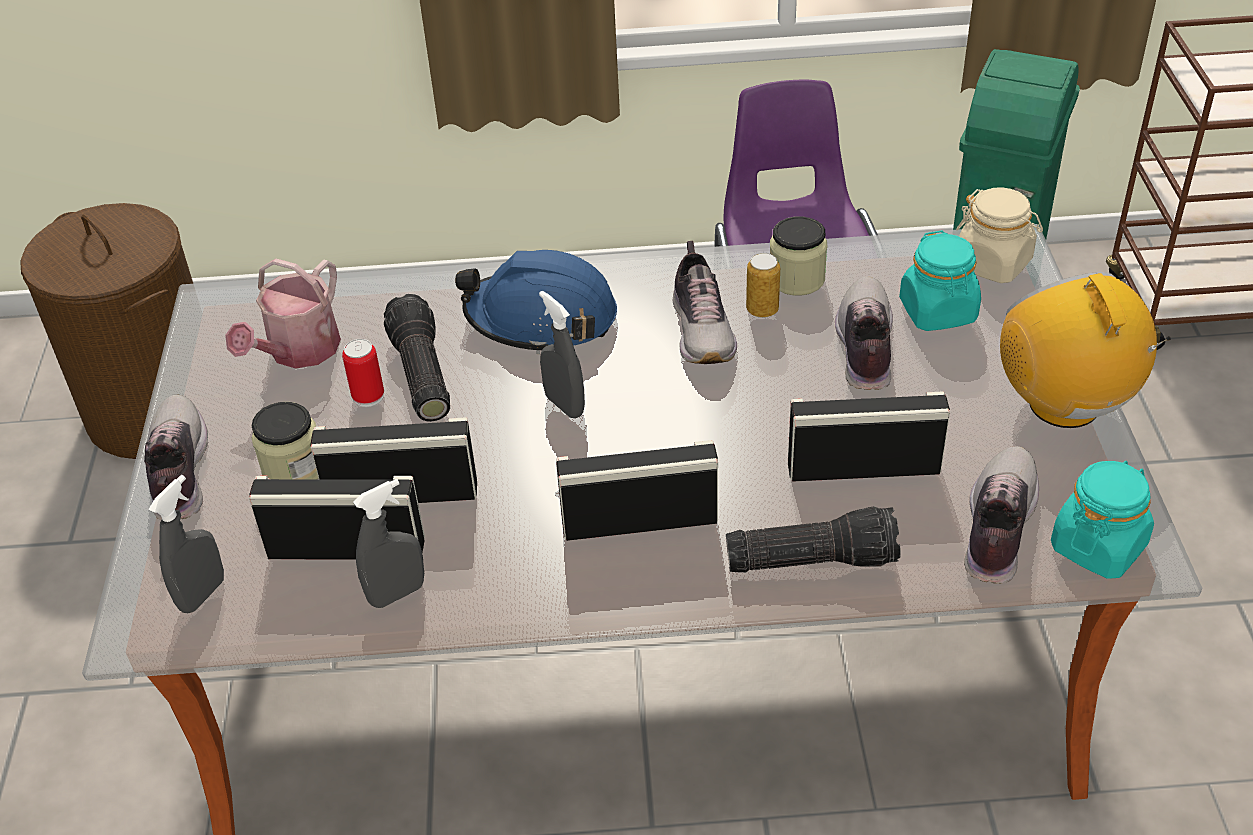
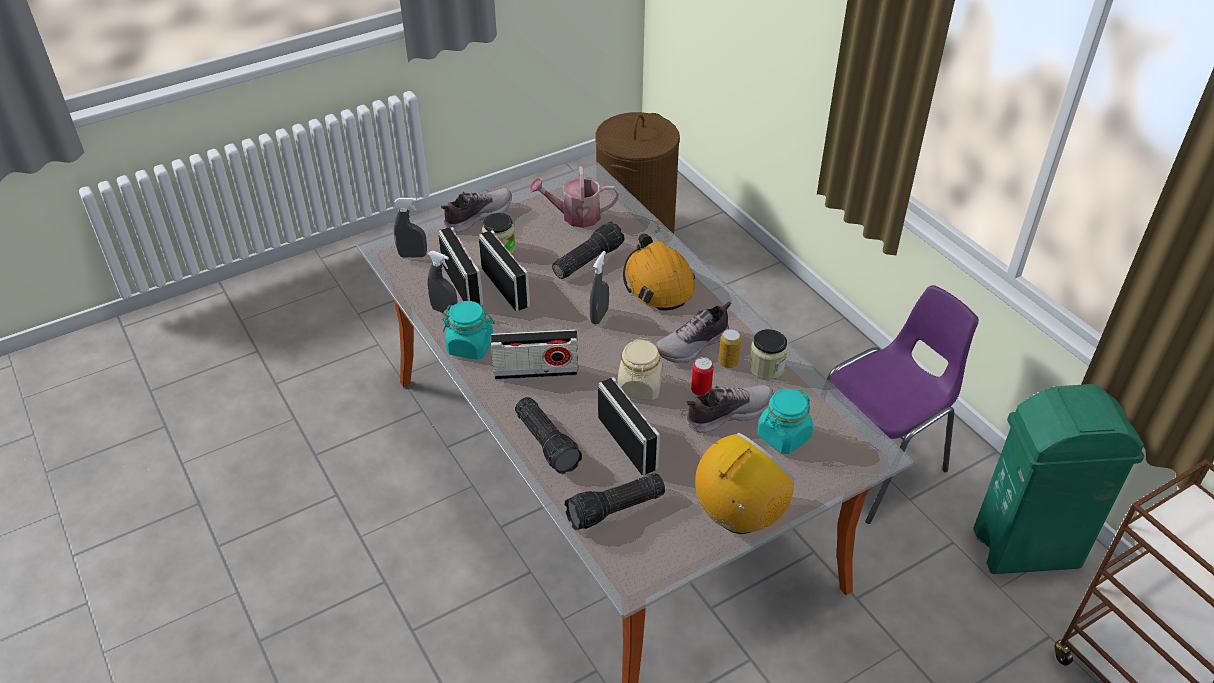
camera: 60 degrees right, 0 degrees up
can [342,339,384,407] -> can moved to [691,357,713,397]
blue hard hat [455,250,617,354] -> orange hard hat [623,233,695,311]
radio [556,440,718,541] -> radio turned 120 degrees clockwise [491,329,578,379]
beige jar [956,187,1043,283] -> beige jar moved to [617,338,663,400]
shoe [964,446,1039,584] -> flashlight [564,473,665,530]
turquoise jar [1051,461,1154,579] -> turquoise jar moved to [442,301,495,360]

